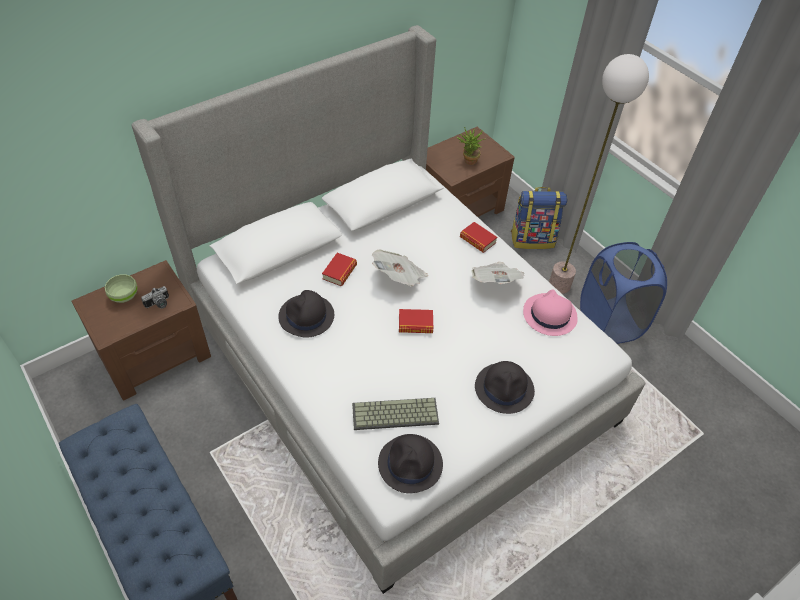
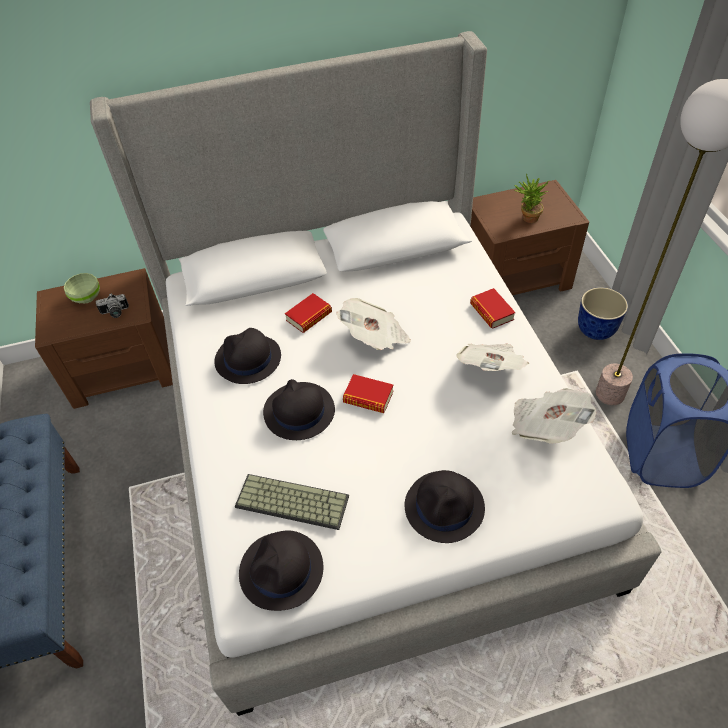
camera: 25 degrees right, 0 degrees up
backpack [511,187,567,249] -> planter [578,287,628,340]
pink hat [523,290,578,336] -> newspaper [512,388,596,443]
none -> black hat [263,379,335,440]

